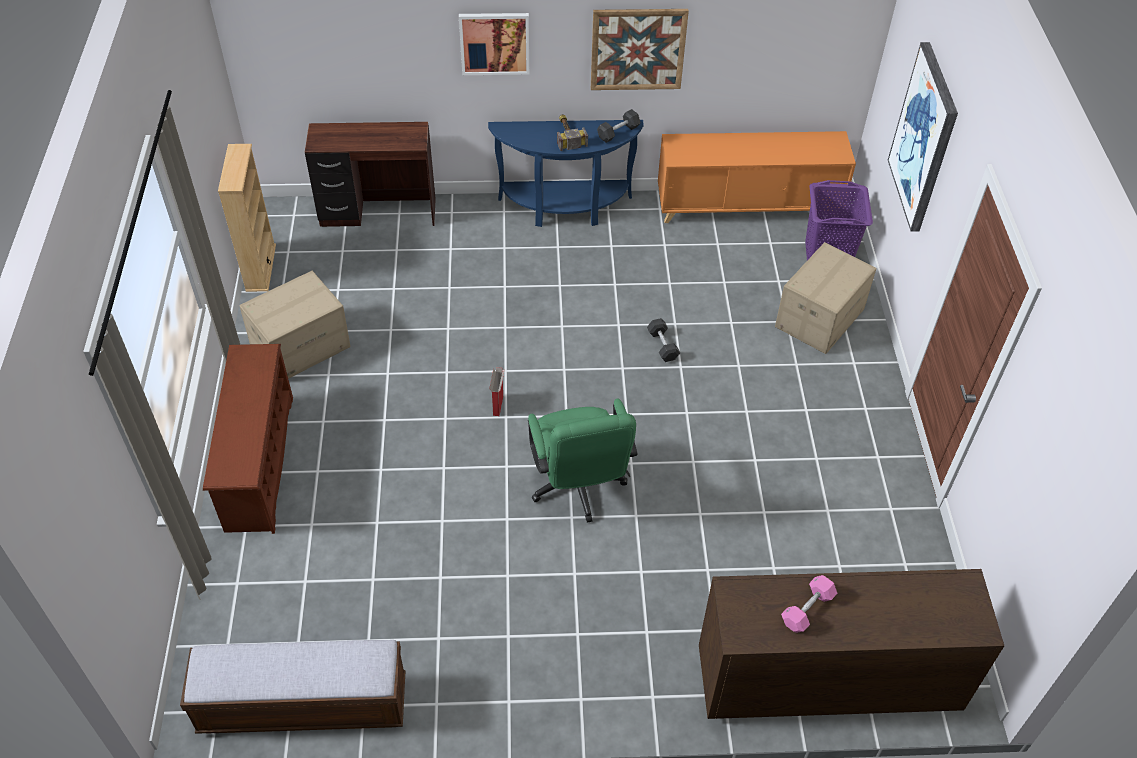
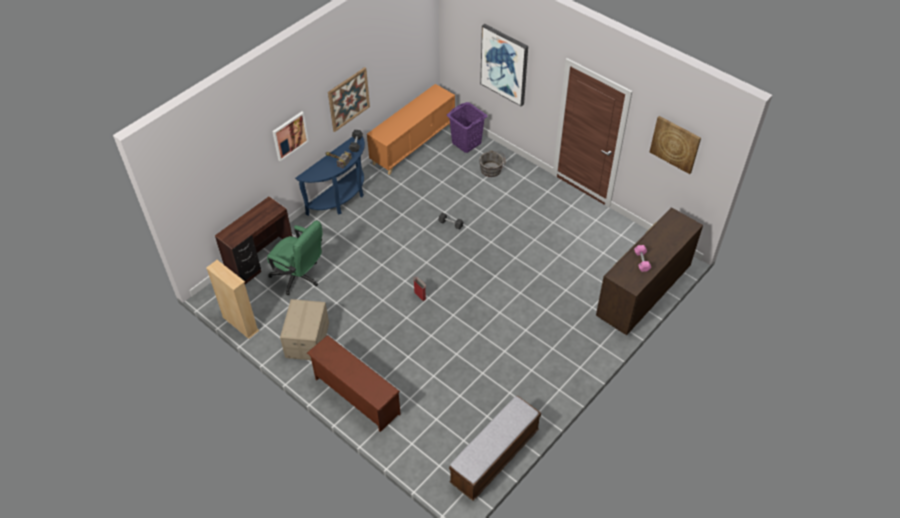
camera: 45 degrees left, 0 degrees up
green office chair [528,398,638,523] -> green office chair moved to [267,220,323,295]
cardboard box [775,242,876,354] -> grey bucket [479,150,506,177]
none -> picture [650,116,701,174]

